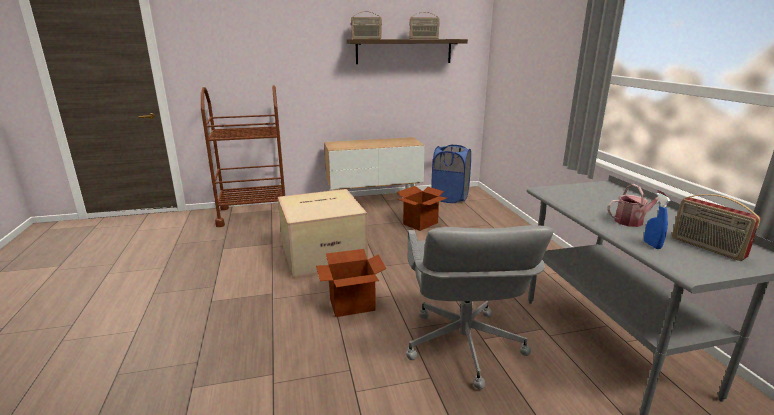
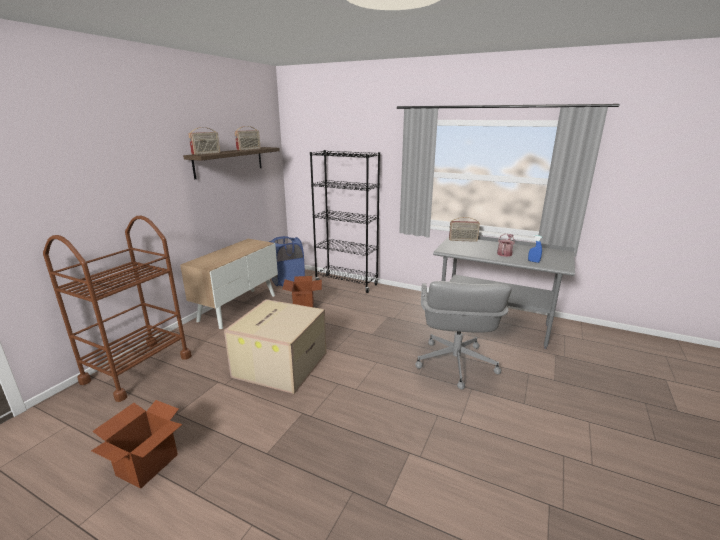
camera: 50 degrees left, 0 degrees up
cardboard box [316,249,387,317] -> cardboard box moved to [91,400,182,489]
grey office chair [406,225,553,389] -> grey office chair turned 60 degrees clockwise [415,281,512,390]
radio [672,194,761,261] -> radio moved to [449,217,480,242]
none -> black bookcase [310,150,380,293]

